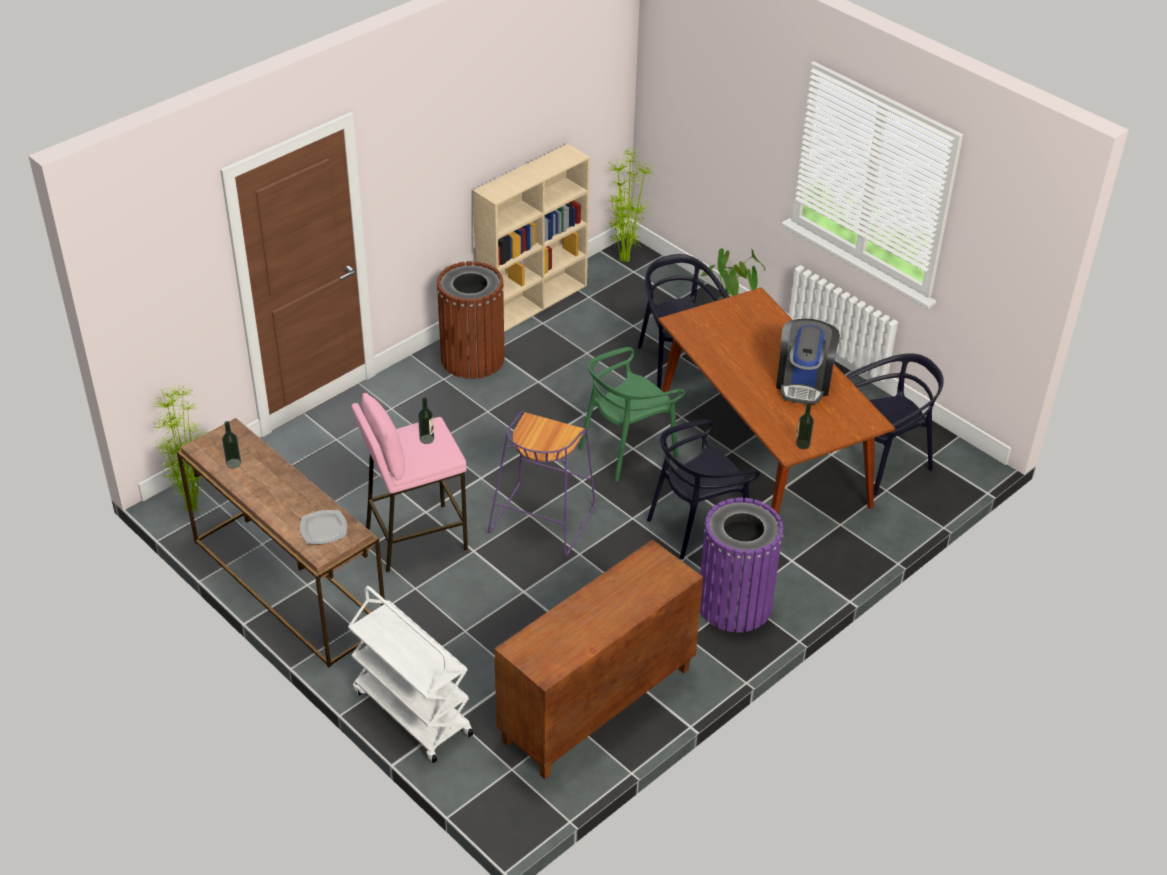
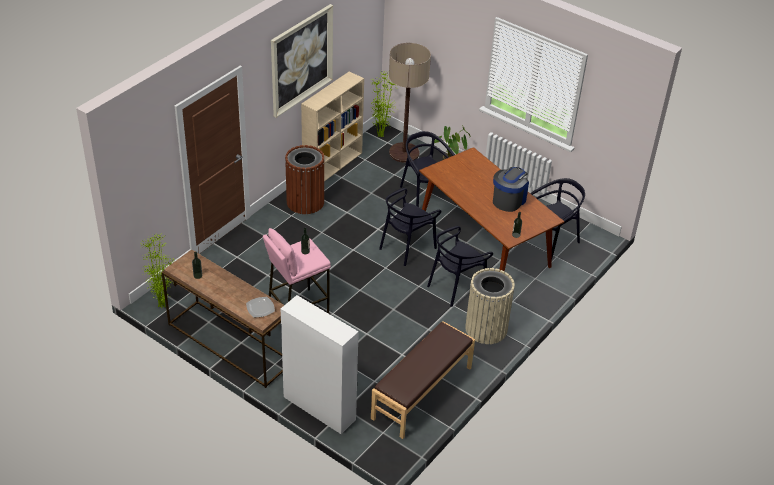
camera: 10 degrees left, 0 degrees up
white cart [348,586,473,763] -> white cabinet [281,295,359,434]
purple stool [488,411,595,556] -> none
brown cabinet [494,539,703,779] -> brown bench [371,321,475,439]
green chair [579,347,685,482] -> black chair [379,188,441,266]
purple trash can [700,498,783,632] -> beige trash can [465,268,515,344]
coffee machine [776,319,840,404] -> coffee machine turned 150 degrees counterclockwise [493,167,529,212]
none -> picture [271,4,333,118]
none -> floor lamp [389,43,431,163]

